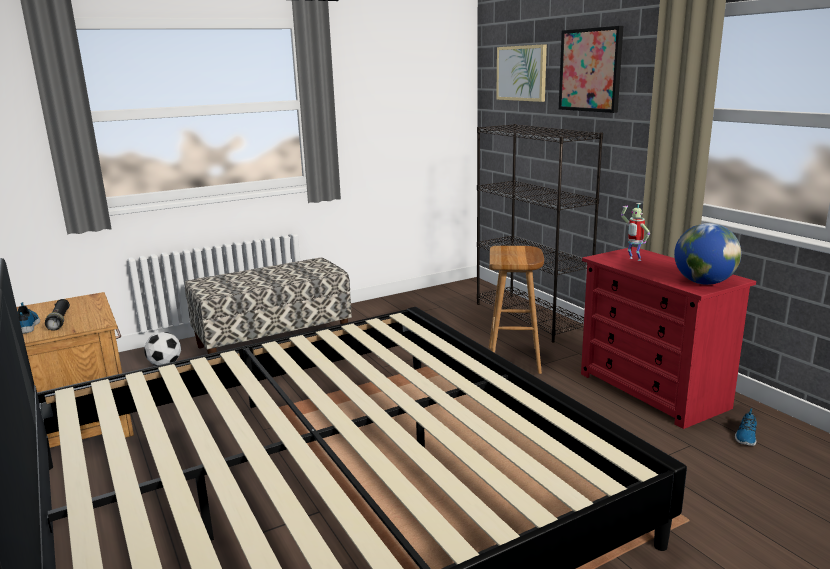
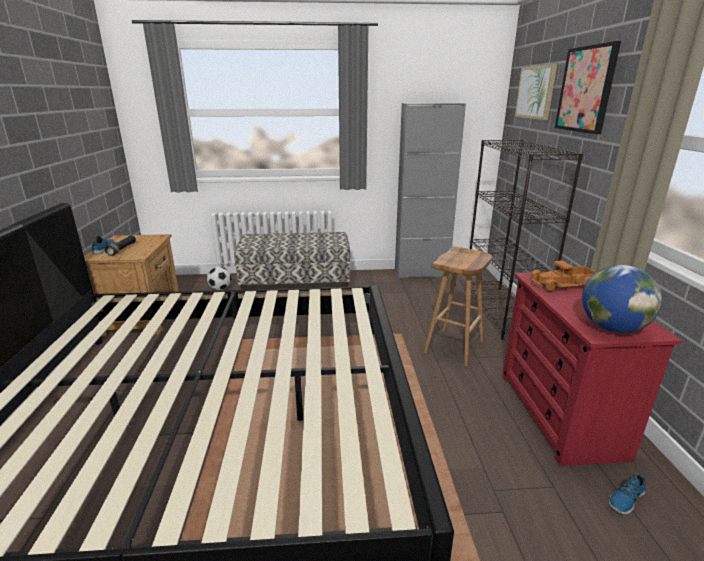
camera: 25 degrees right, 5 degrees up
toy robot [621,203,650,261] -> toy truck [531,260,596,291]
none -> grey cabinet [395,103,466,278]

